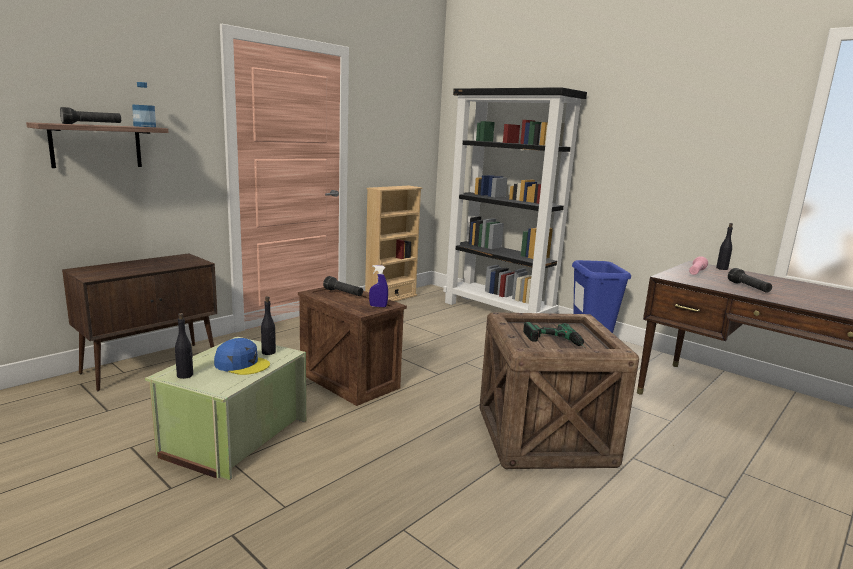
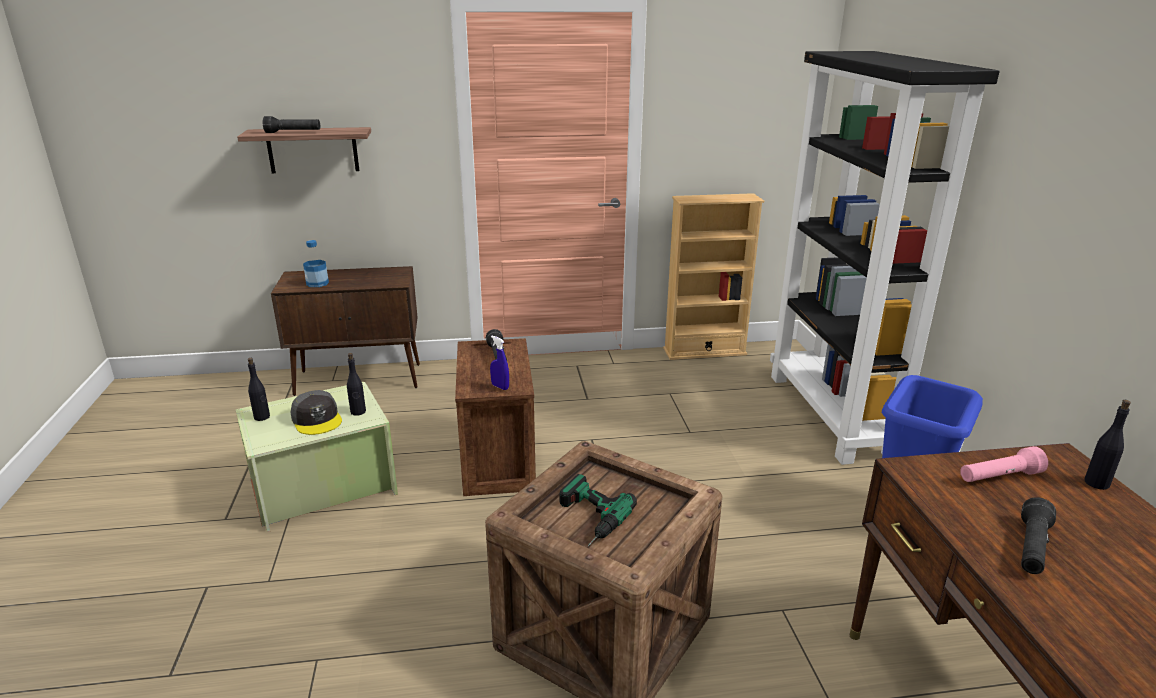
camera: 40 degrees right, 10 degrees up
bottle [132,82,156,127] -> bottle moved to [303,240,329,287]
blue cap [214,338,270,375] -> grey cap [290,390,342,435]

